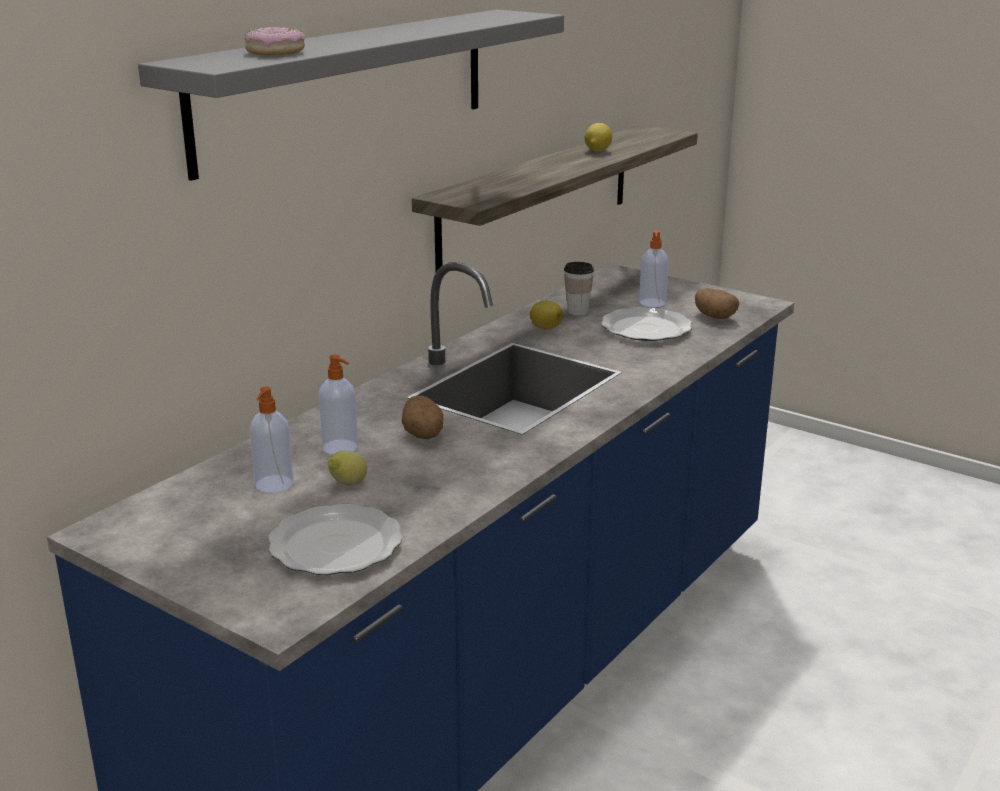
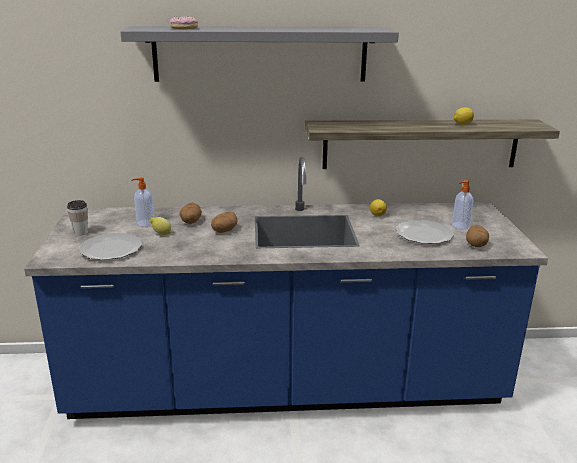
camera: 50 degrees right, 0 degrees up
soap dispenser [319,354,358,455] -> potato [180,203,202,224]
cup [564,262,594,315] -> cup moved to [67,200,88,236]

